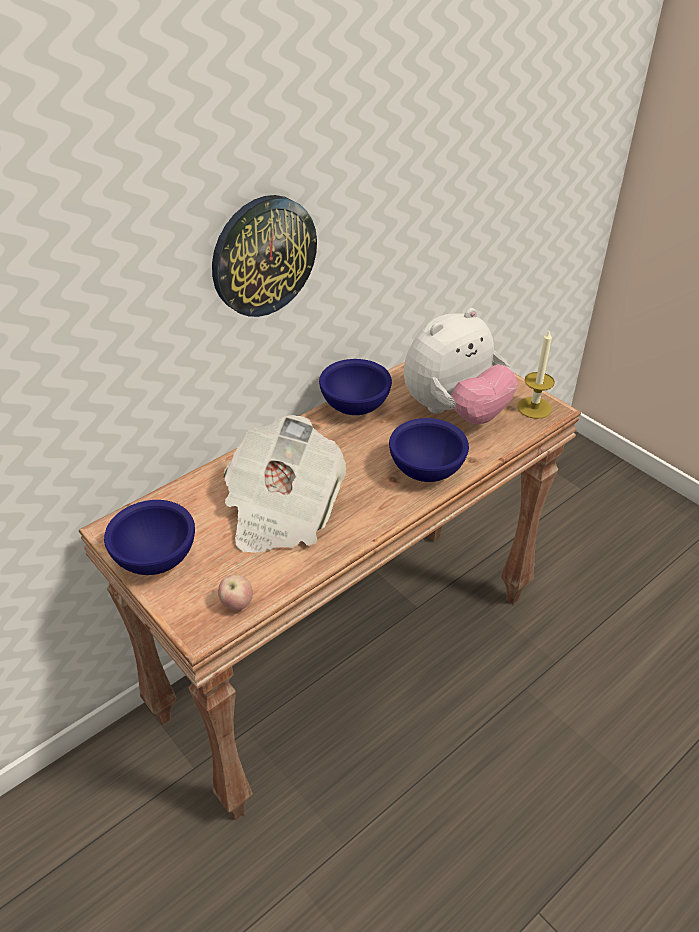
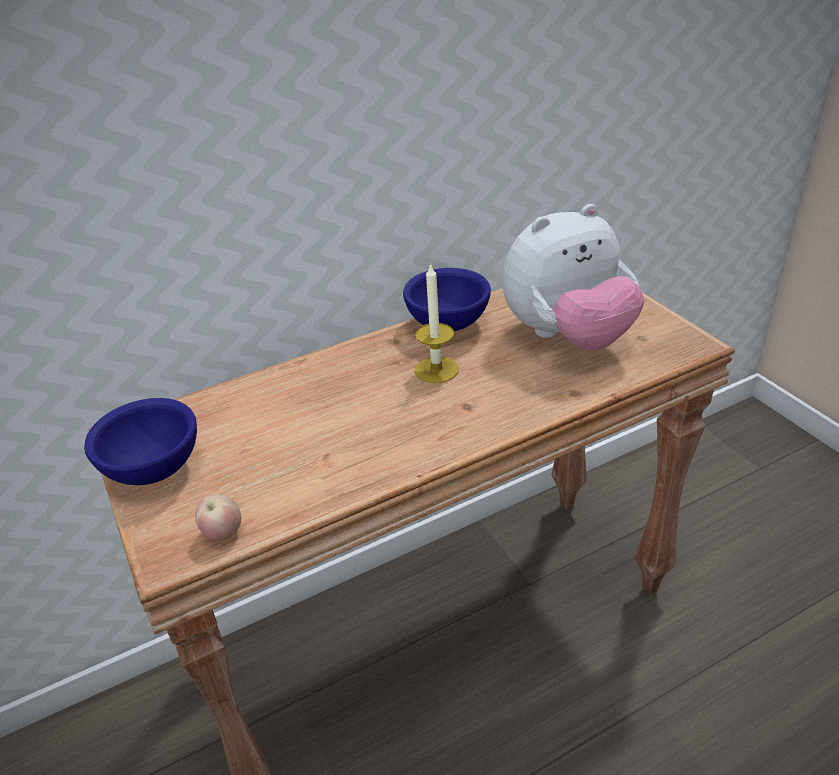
camera: 15 degrees right, 5 degrees down
wall clock [212,195,317,317] -> none
newspaper [224,415,346,553] -> none
blue bowl [389,418,469,482] -> none
candle [517,329,555,419] -> candle moved to [415,263,459,383]

